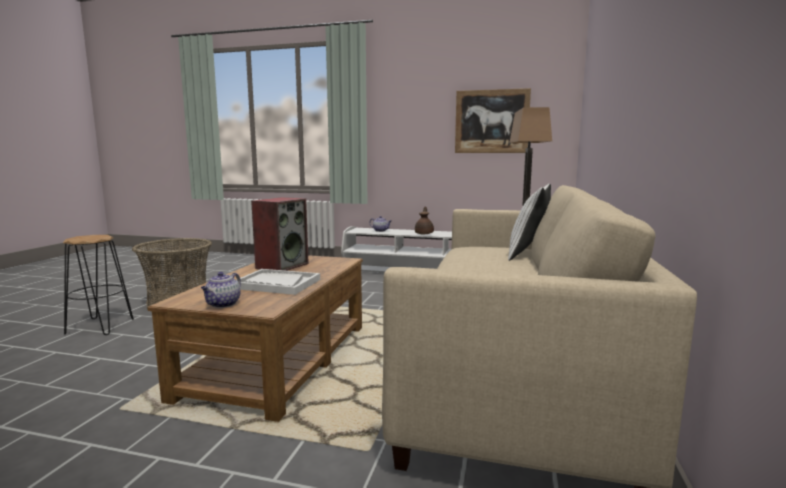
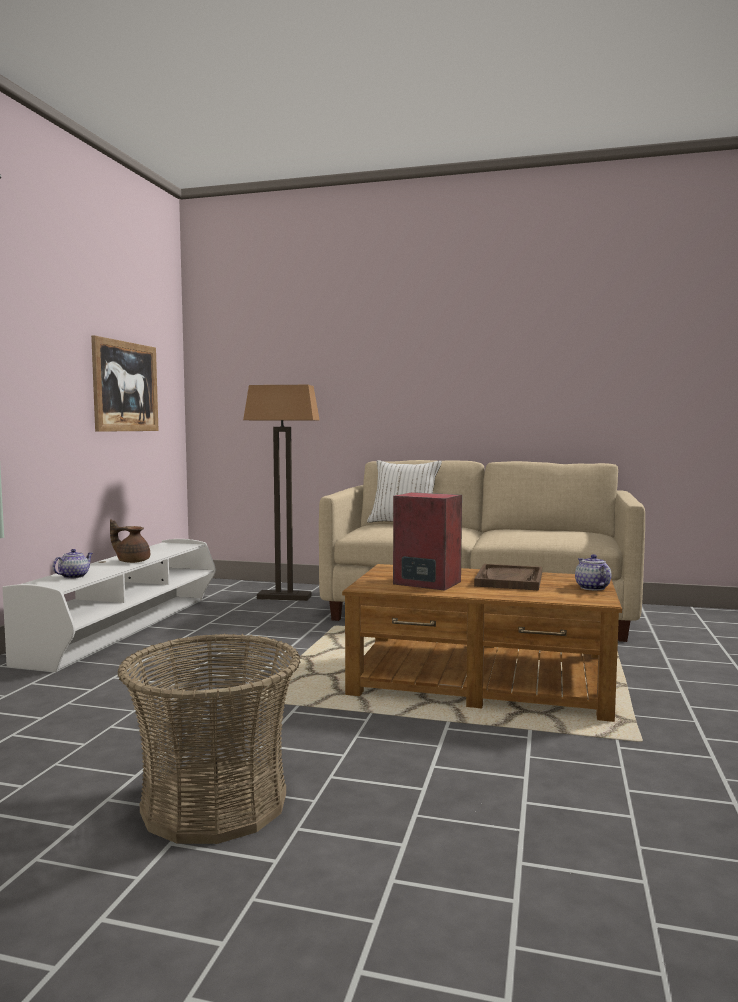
camera: 90 degrees left, 5 degrees down
black stool [63,235,134,335] -> none
teapot [201,272,241,308] -> teapot turned 120 degrees counterclockwise [575,554,611,590]
white tray [236,269,320,295] -> brown tray [474,564,542,590]

